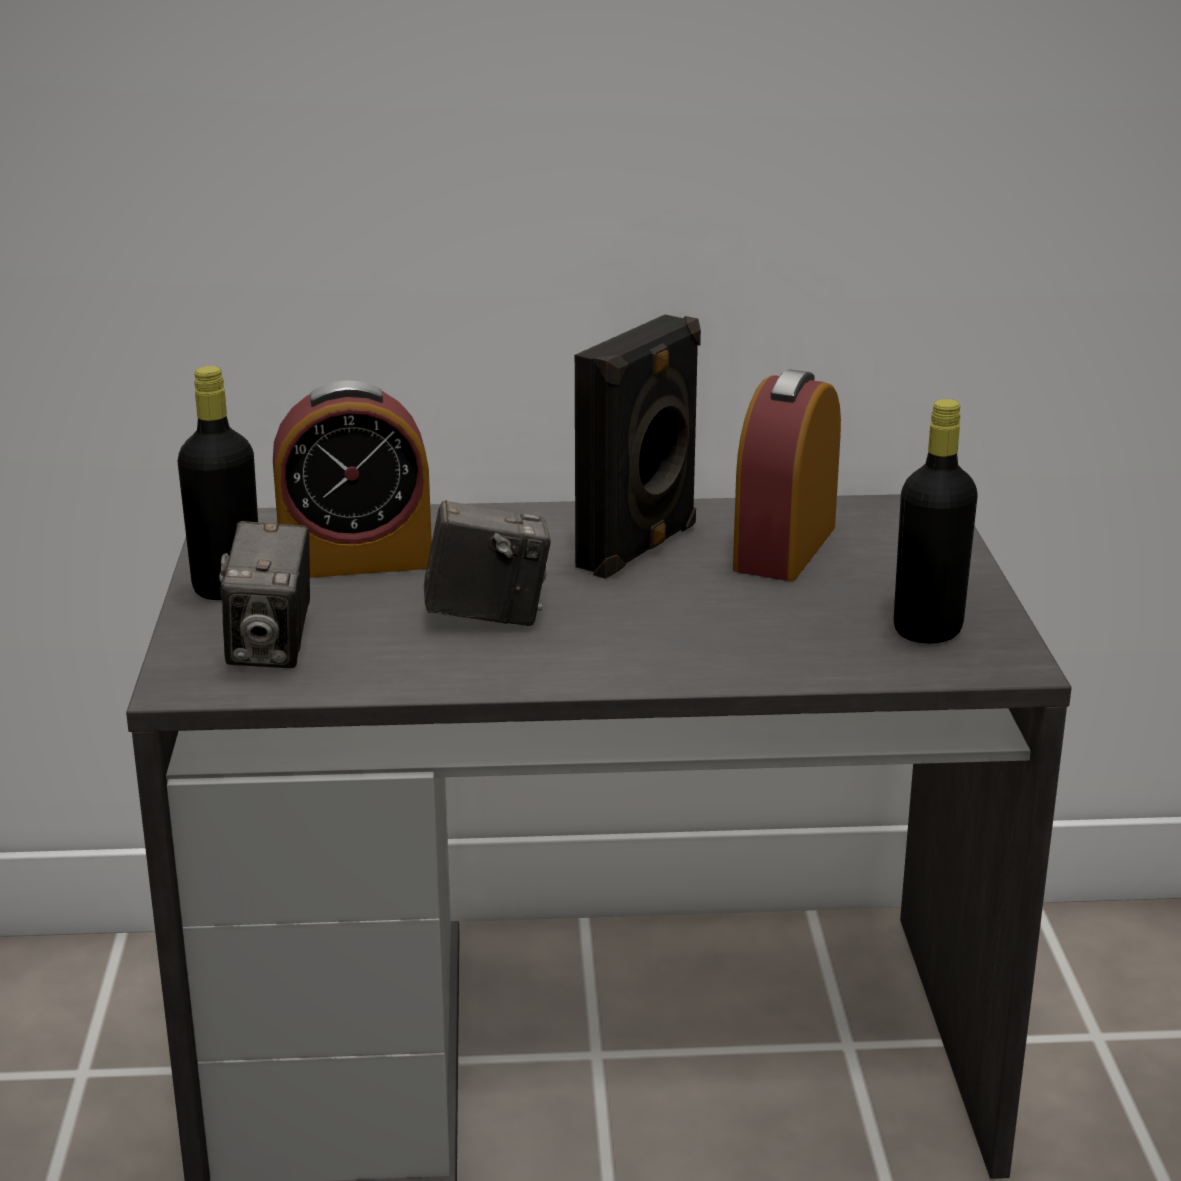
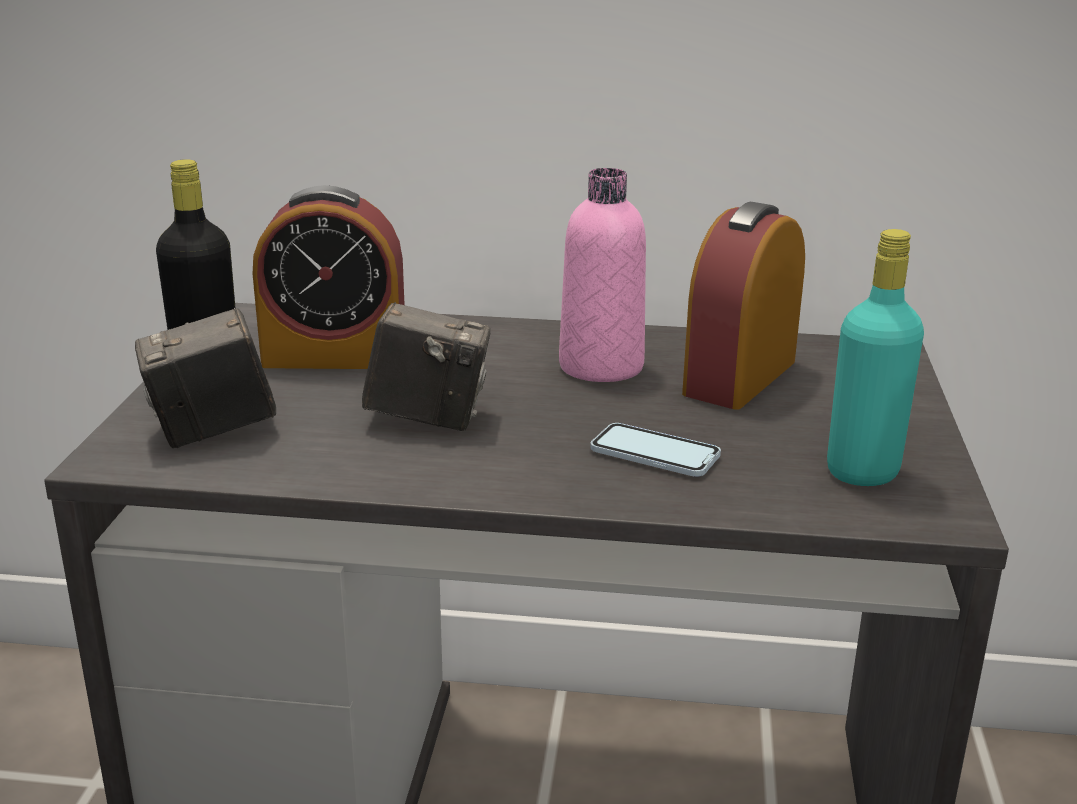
camera: 10 degrees right, 0 degrees up
camera [219,521,310,668] -> camera turned 60 degrees clockwise [135,308,276,448]
black speaker [575,314,701,579] -> pink bottle [559,168,646,382]
black bottle [894,399,978,643] -> turquoise bottle [827,229,924,486]
none -> phone [590,423,721,477]

